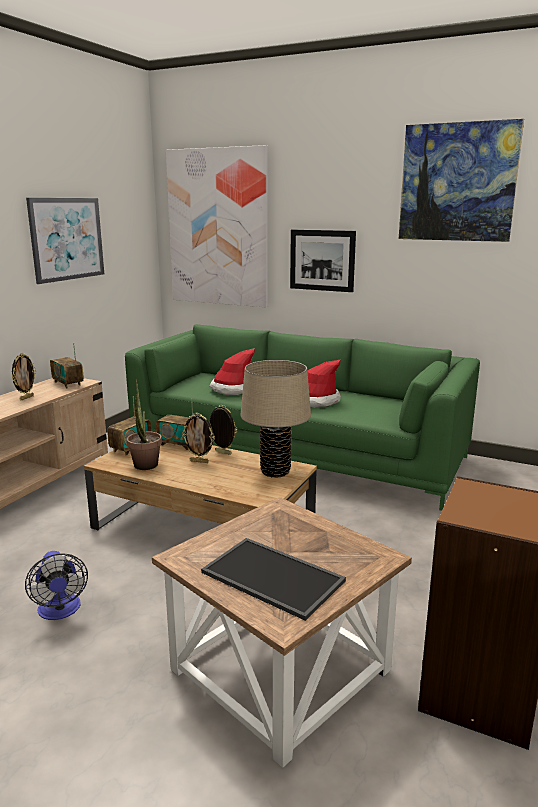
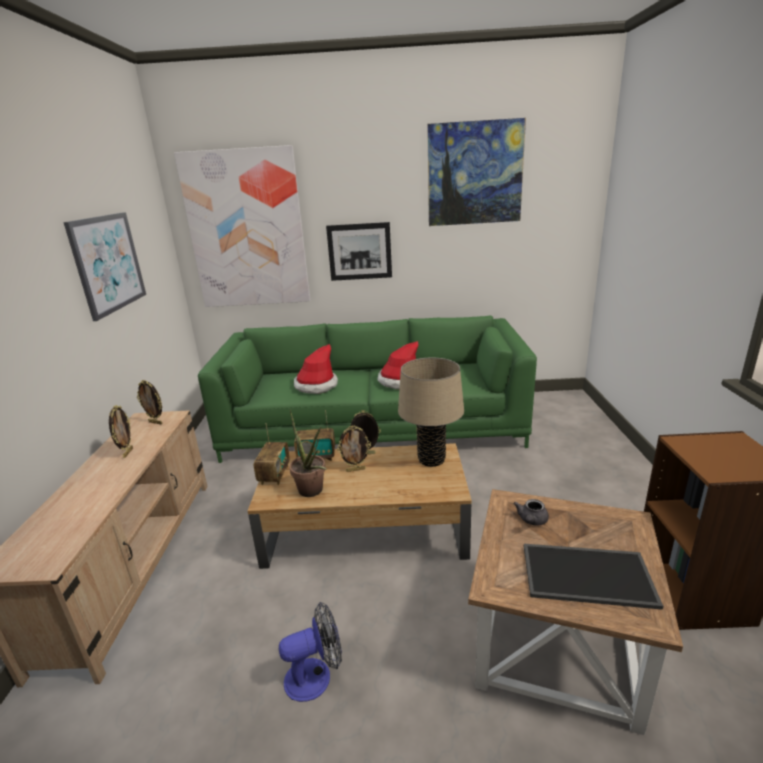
camera: 25 degrees left, 5 degrees up
fan [25,551,88,620] -> fan turned 60 degrees counterclockwise [279,602,342,702]
radio [50,343,84,388] -> picture frame [137,380,163,424]
none -> grey teapot [513,499,549,526]

